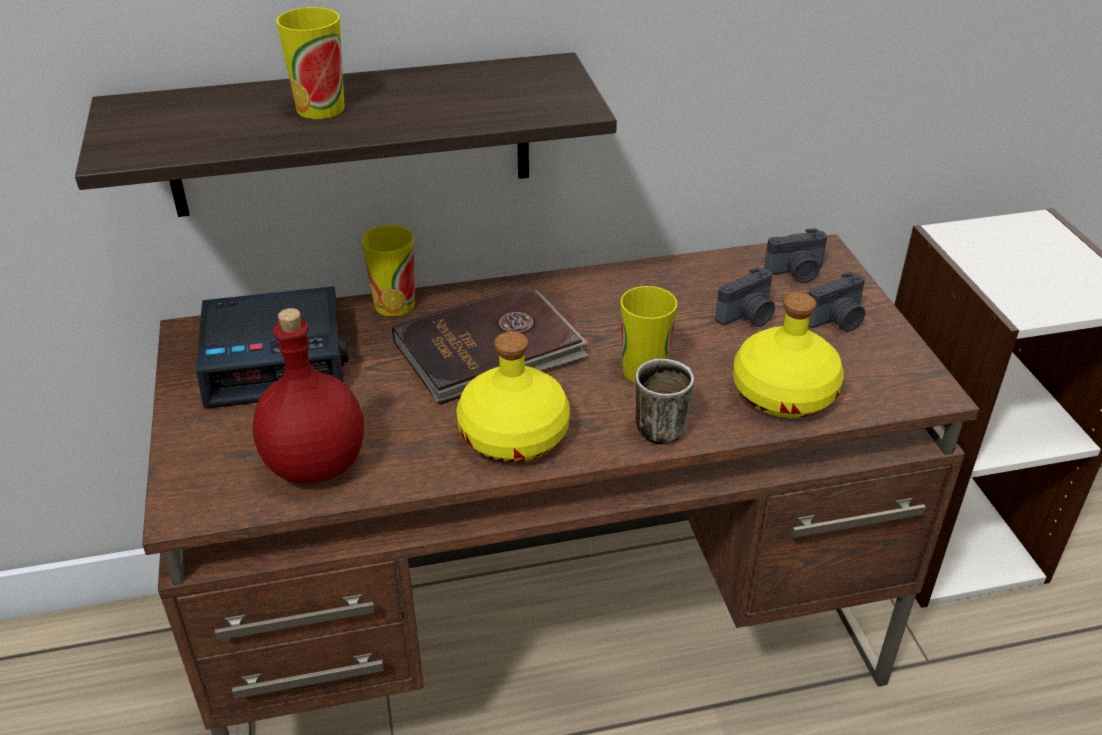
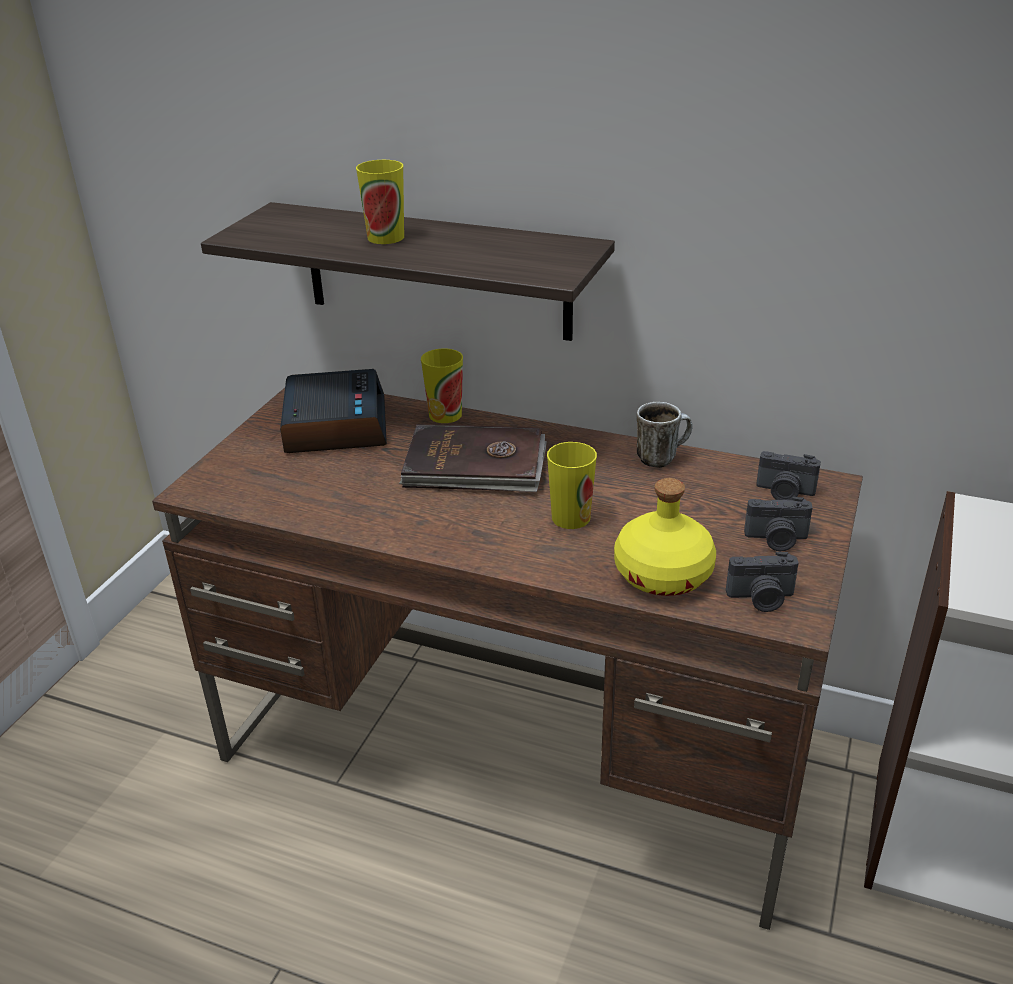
camera: 35 degrees right, 5 degrees down
alarm clock [196,286,348,408] -> alarm clock turned 120 degrees counterclockwise [280,369,387,453]
red bottle [253,308,364,484] -> none
yellow bottle [456,331,570,462] -> none
mug [635,359,694,445] -> mug moved to [637,402,692,468]
camera [715,267,775,327] -> camera moved to [726,552,799,612]

